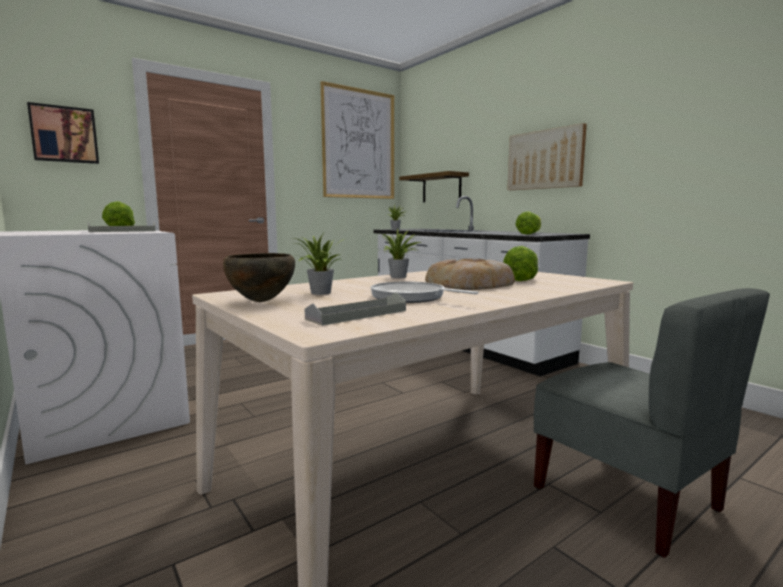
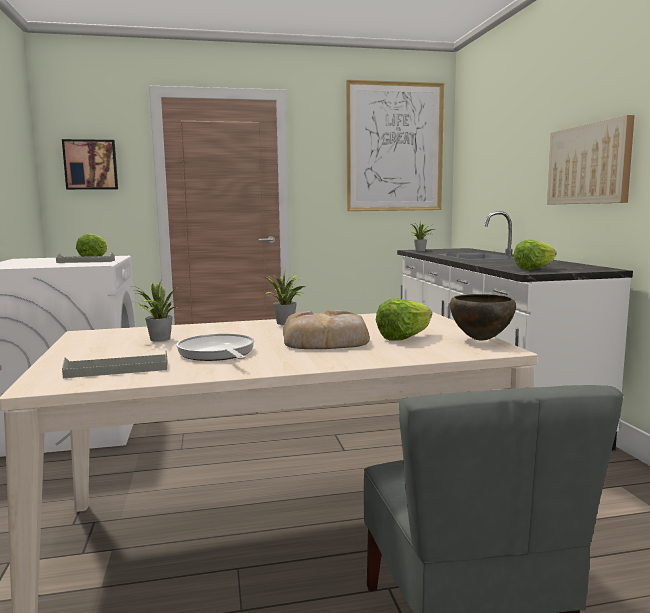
camera: 25 degrees right, 0 degrees up
brown bowl [223,253,295,302] -> brown bowl moved to [450,294,516,341]
shelf [399,171,469,202] -> none

